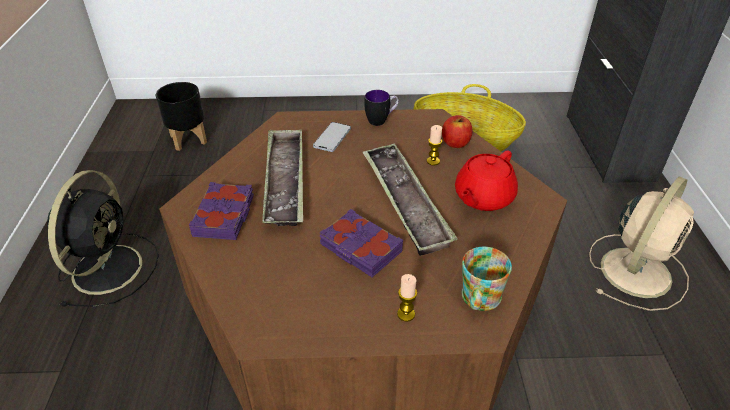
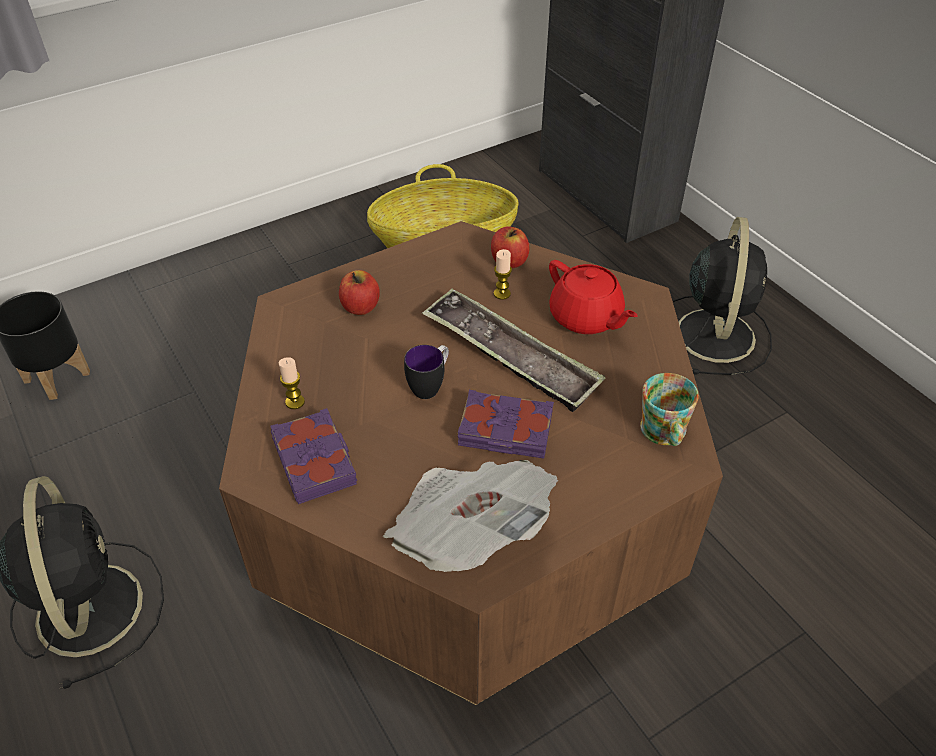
camera: 30 degrees left, 5 degrees up
tray [262,129,303,226] -> none
phone [313,122,351,152] -> apple [339,270,380,315]
mug [364,90,399,126] -> mug moved to [404,345,449,399]
candle [397,274,417,322] -> candle moved to [279,357,305,409]
red teapot [455,150,518,211] -> red teapot turned 45 degrees counterclockwise [549,260,638,334]
beige fan [589,176,694,311] -> black fan [673,217,772,375]
none -> newspaper [383,460,558,572]

